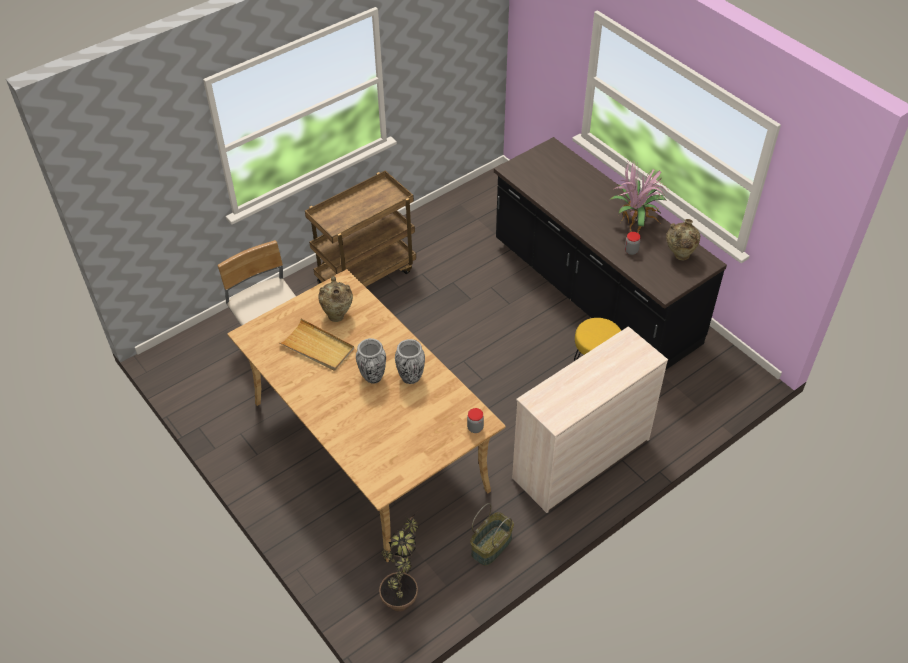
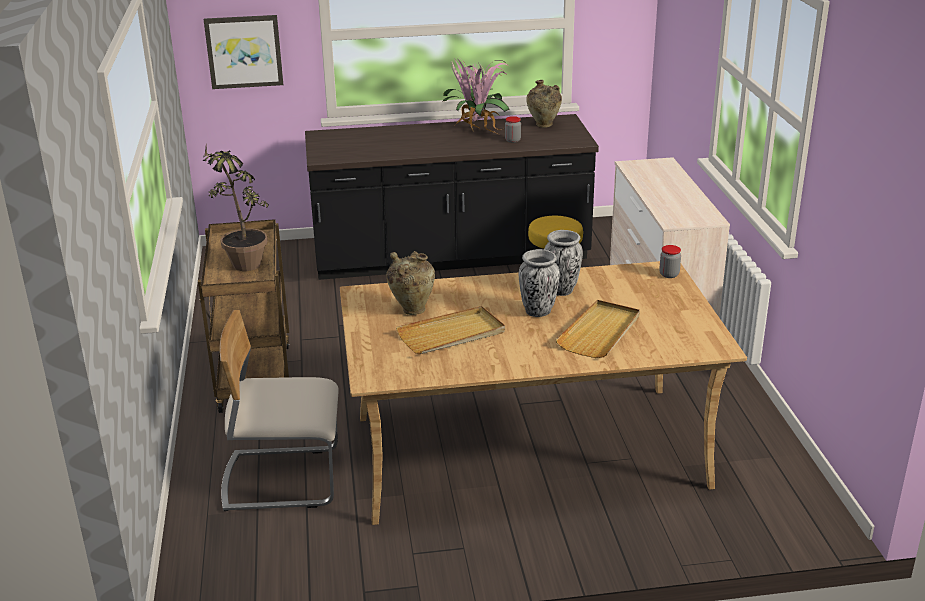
camera: 60 degrees left, 20 degrees down
potted plant [379,511,419,612] -> potted plant moved to [202,145,269,271]
basket [470,503,514,566] -> none
none -> picture [204,15,283,89]
none -> beige tray [556,300,640,358]

